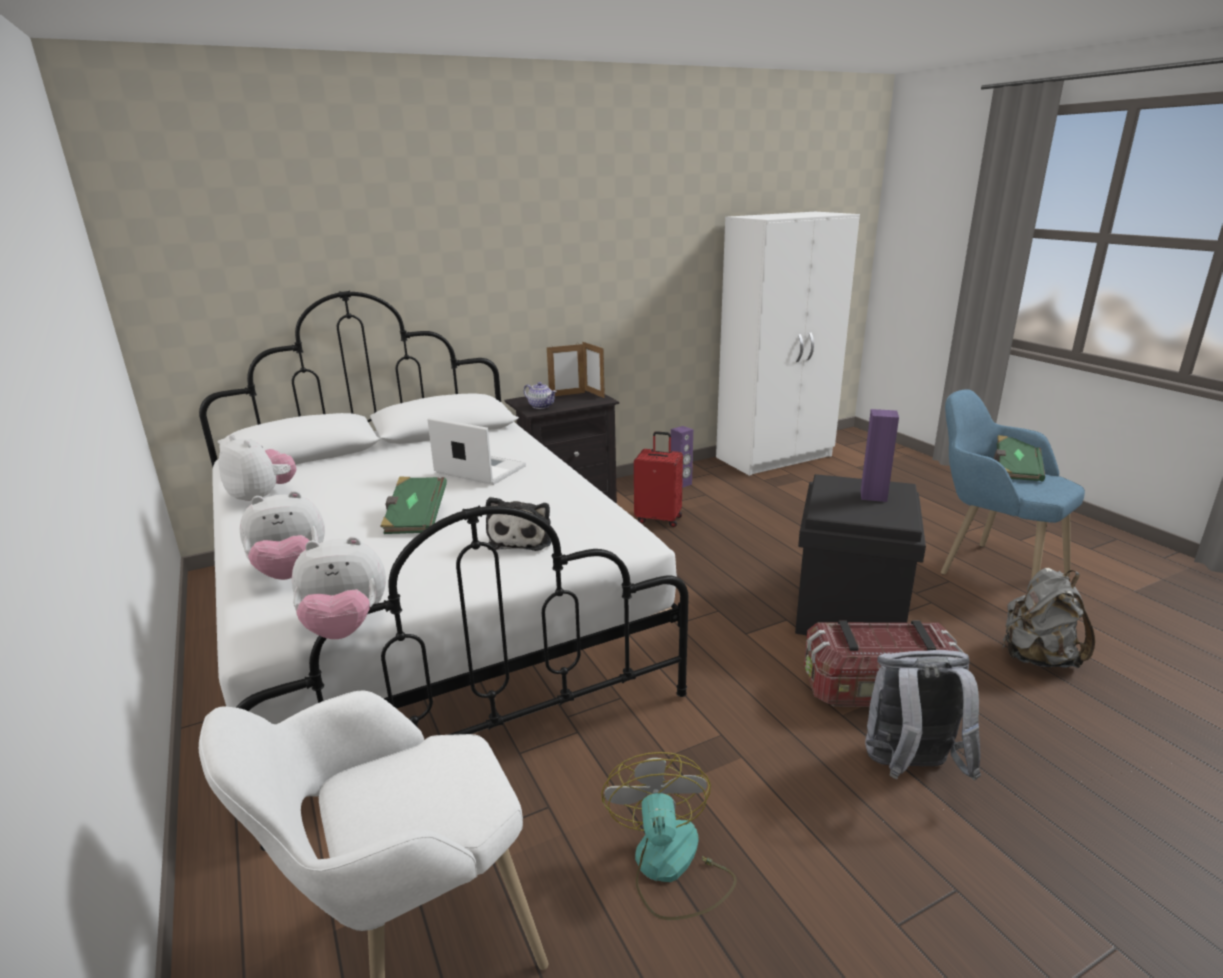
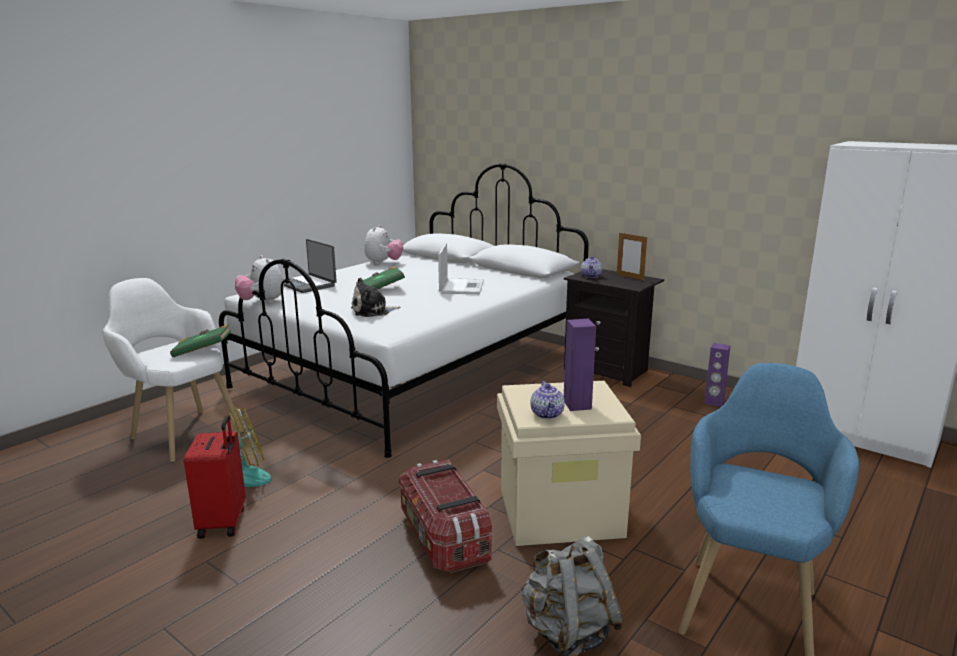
camera: 65 degrees right, 5 degrees down
plush toy [240,491,325,580] -> laptop [282,239,337,293]
picture frame [582,342,605,398] -> none
red suitcase [634,431,683,527] -> red suitcase moved to [184,415,246,539]
black storage box [795,474,926,635] -> beige storage box [497,381,641,546]
grey backpack [865,650,981,781] -> none
green book [994,435,1045,481] -> green book moved to [170,324,231,357]
none -> teapot [531,381,565,419]

